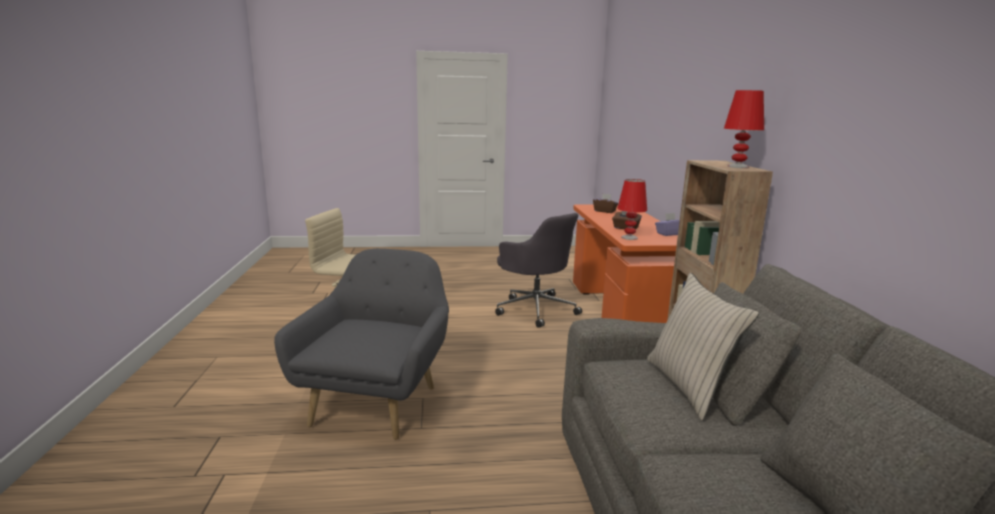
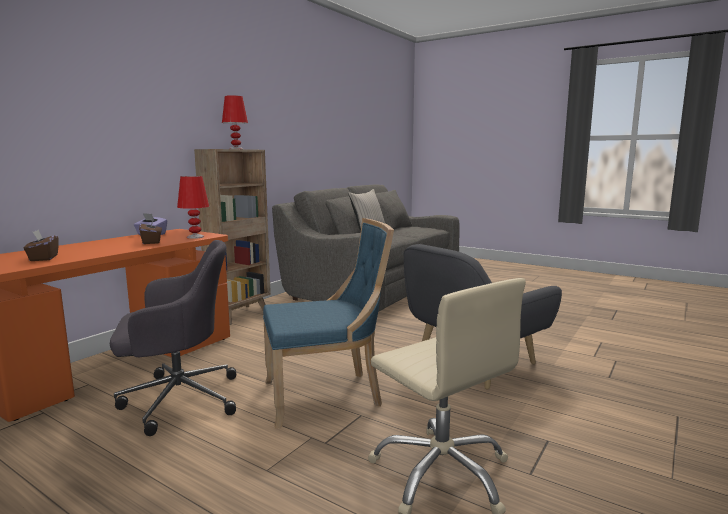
camera: 140 degrees left, 5 degrees down
grey office chair [495,213,582,328] -> grey office chair turned 75 degrees clockwise [110,240,236,436]
none -> blue chair [263,218,394,428]

